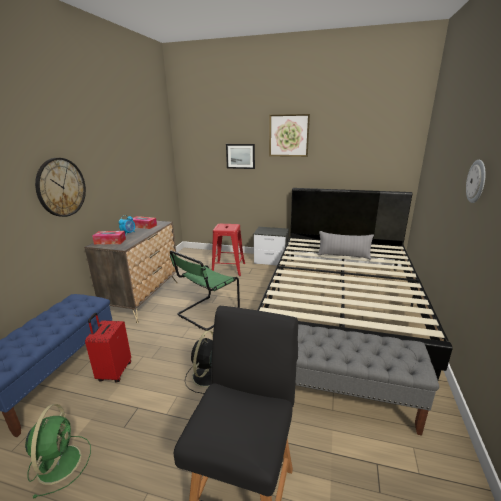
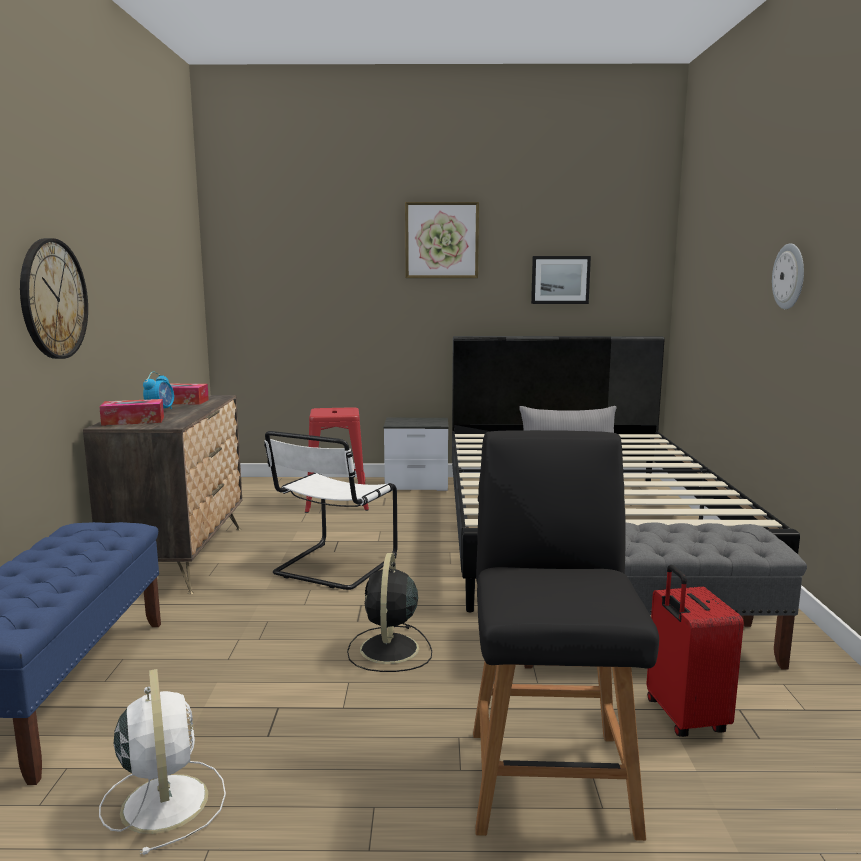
camera: 15 degrees left, 10 degrees down
green fan [25,404,91,498] -> white fan [99,669,226,855]
red suitcase [85,313,131,382] -> red suitcase moved to [647,565,744,737]
green chair [170,250,240,331] -> white chair [264,431,398,590]
picture [226,144,255,169] -> picture moved to [531,256,591,304]

